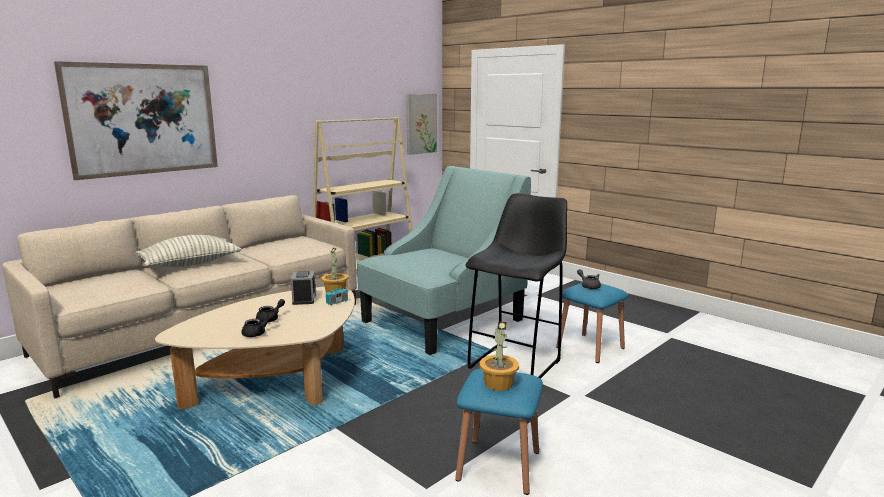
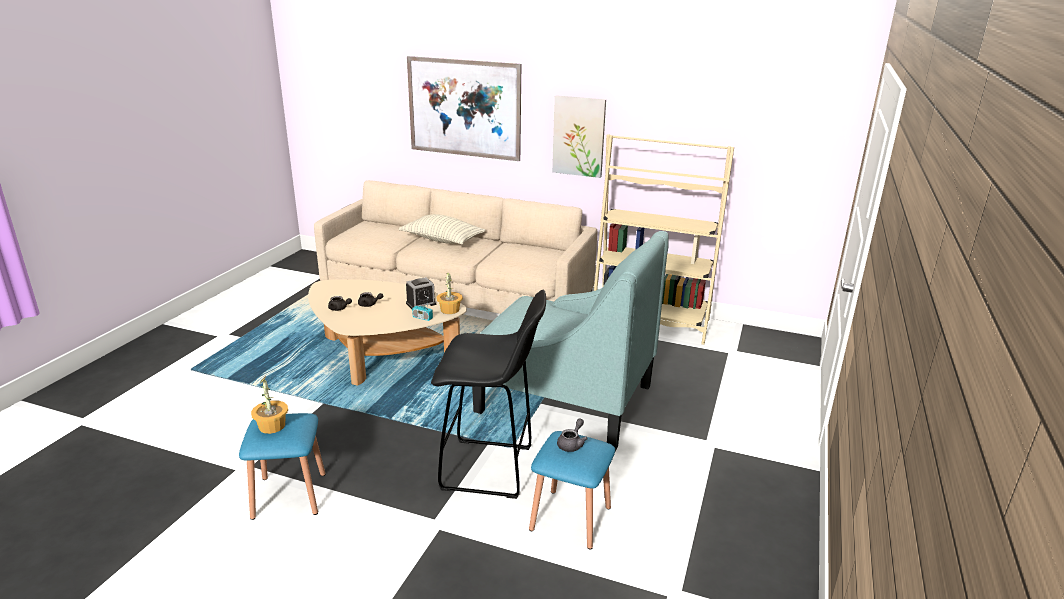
camera: 65 degrees right, 10 degrees up
picture [406,94,437,155] -> picture moved to [552,95,606,178]

